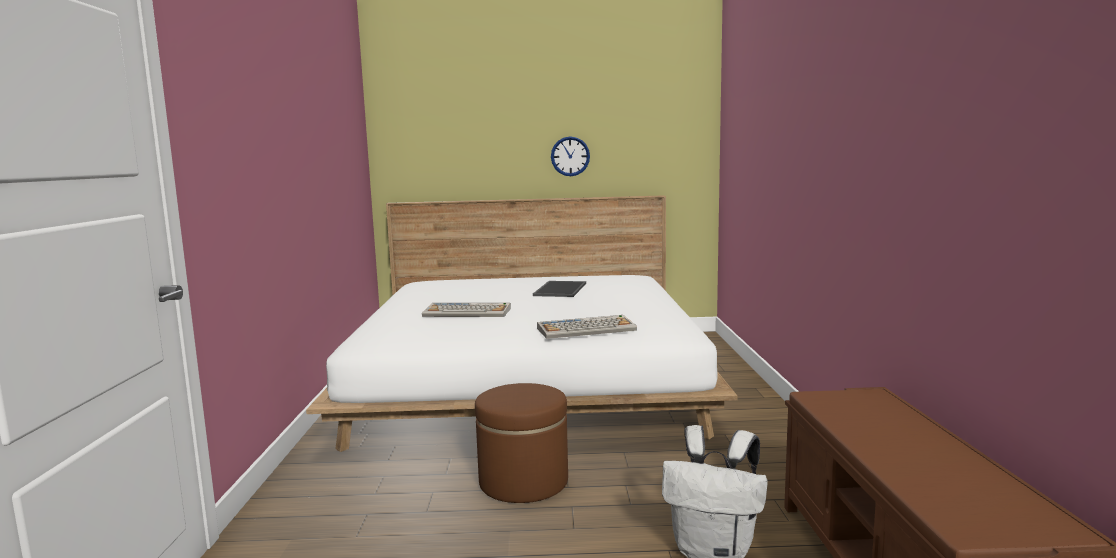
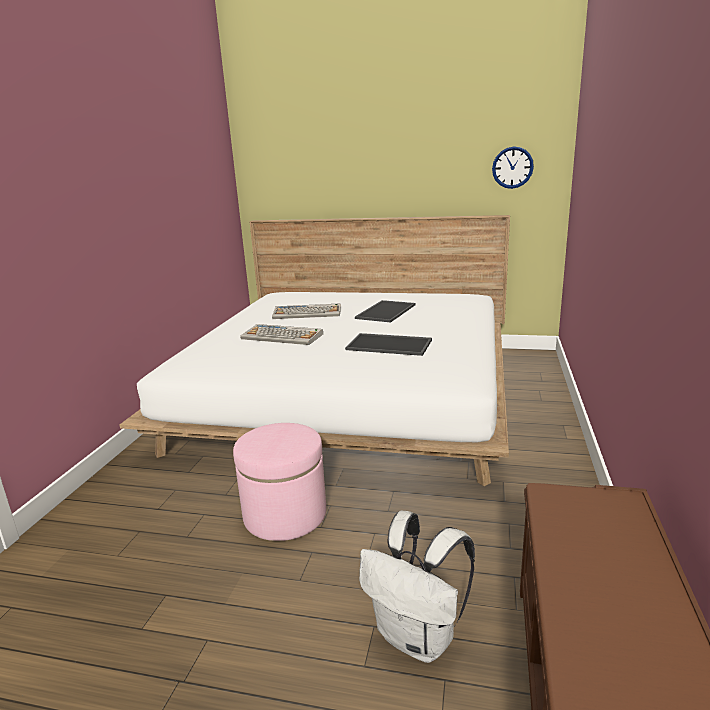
camera: 15 degrees right, 10 degrees up
brown ottoman [475,383,568,503] -> pink ottoman [233,423,326,541]
keyboard [537,315,637,339] -> keyboard moved to [272,304,341,319]
wall clock [551,136,590,176] -> wall clock moved to [492,147,534,189]
none -> tray [345,333,432,356]

